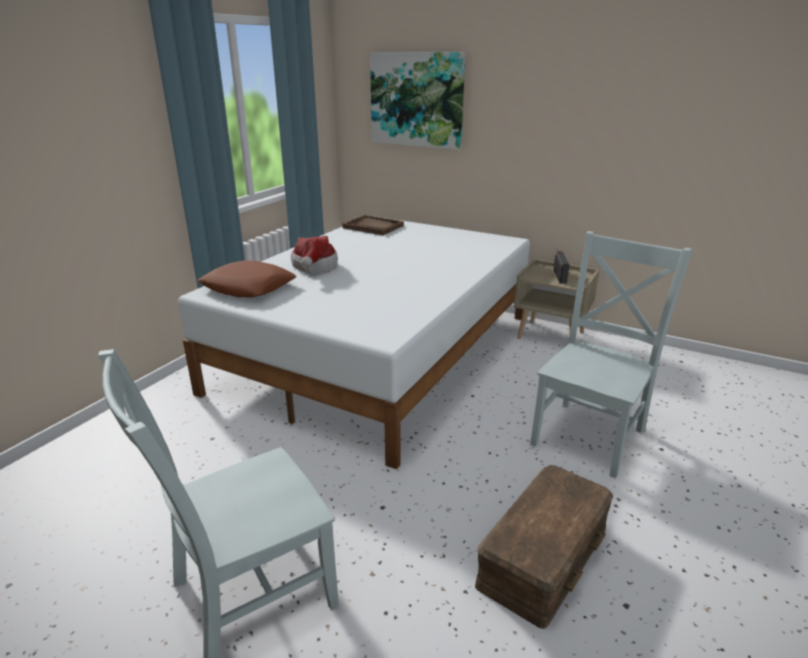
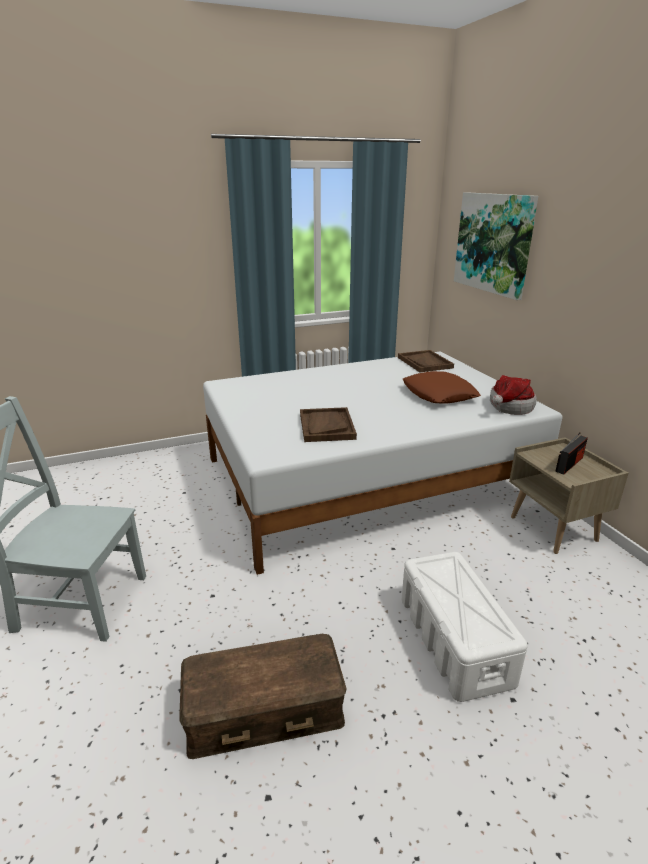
camera: 40 degrees right, 0 degrees up
brown pillow [198,261,297,298] -> brown pillow moved to [402,371,481,404]
hat [291,236,338,274] -> hat moved to [490,375,537,415]
grey chair [530,231,693,478] -> white storage box [402,552,528,702]
none -> brown tray [300,407,357,442]

